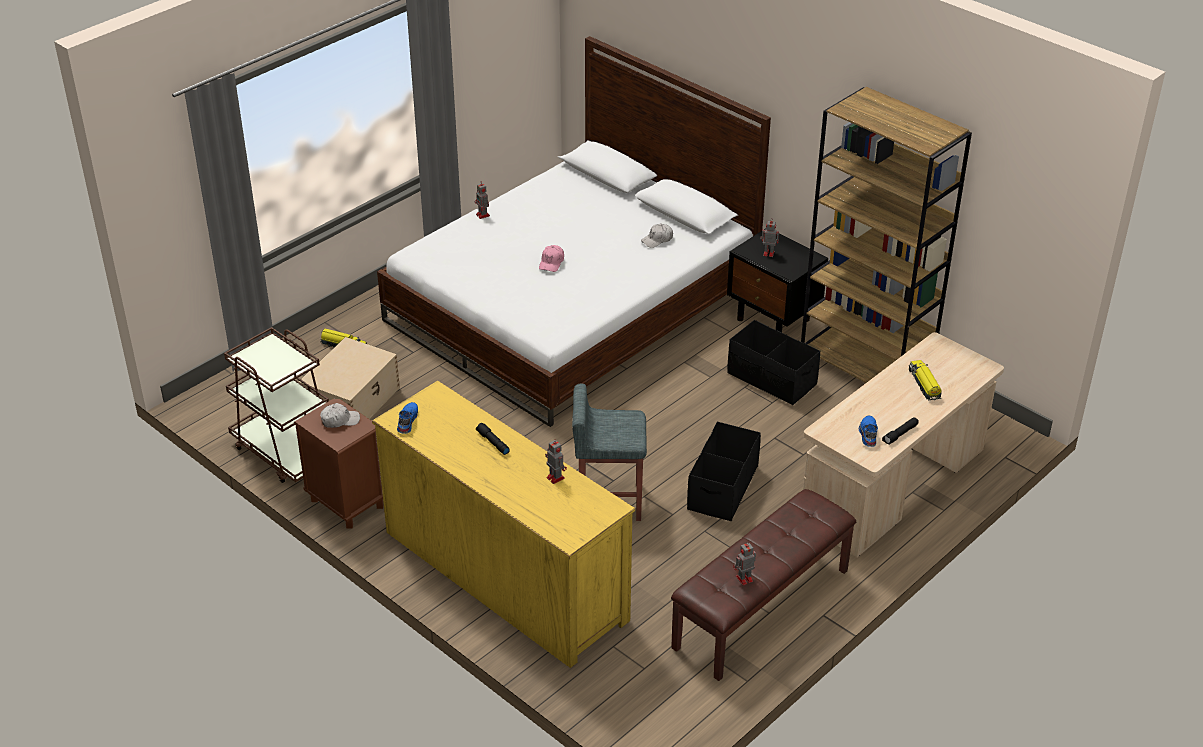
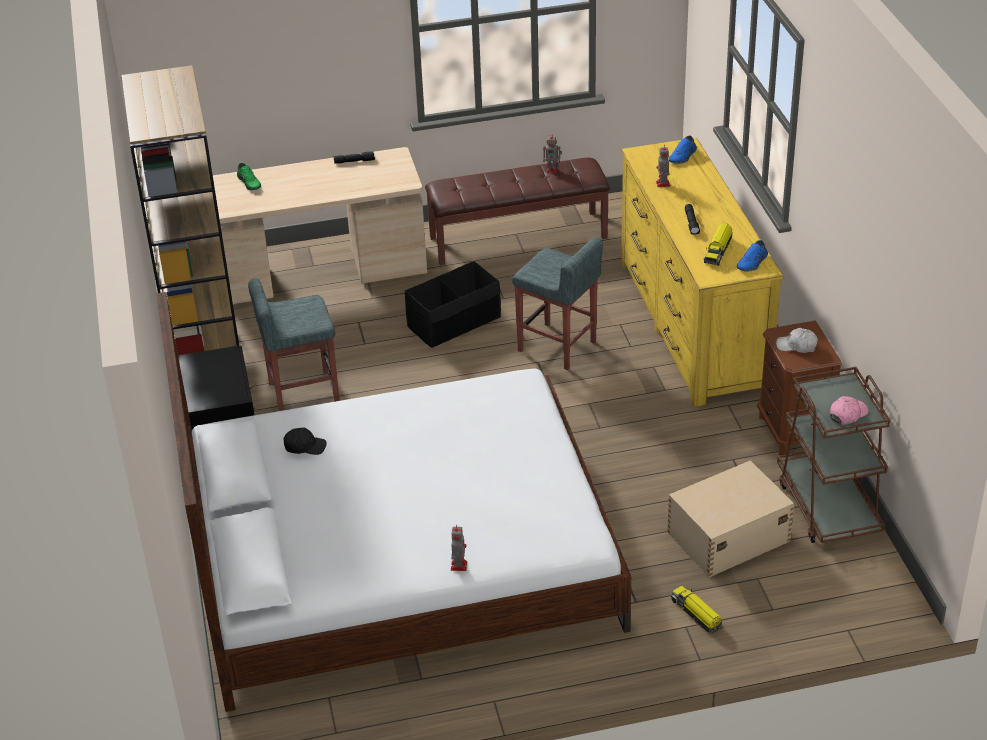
camera: 145 degrees left, 0 degrees up
pink cap [539,245,564,272] -> pink cap moved to [830,396,868,425]
white cap [641,224,673,248] -> black cap [284,427,327,455]
black storage box [727,320,820,405] -> grey stool [248,278,340,411]
toy robot [760,218,779,257] -> none
blue shoe [859,416,878,447] -> blue shoe moved to [669,135,697,164]
toy truck [909,360,942,400] -> toy truck moved to [704,223,732,266]
none -> green shoe [237,163,261,191]

